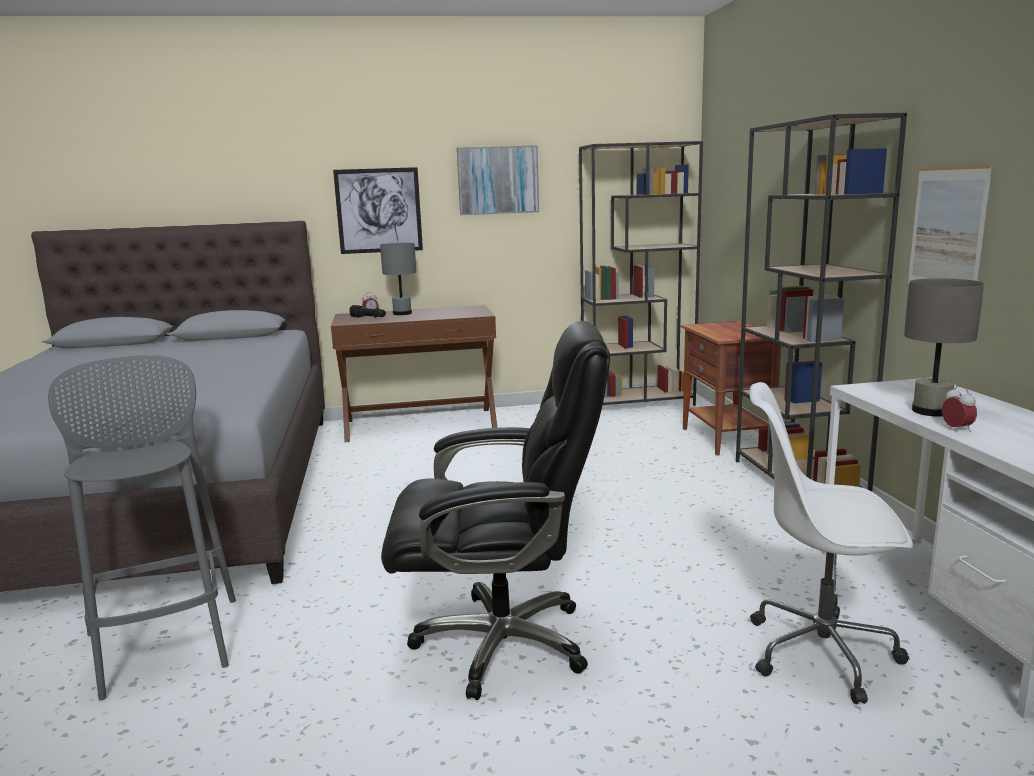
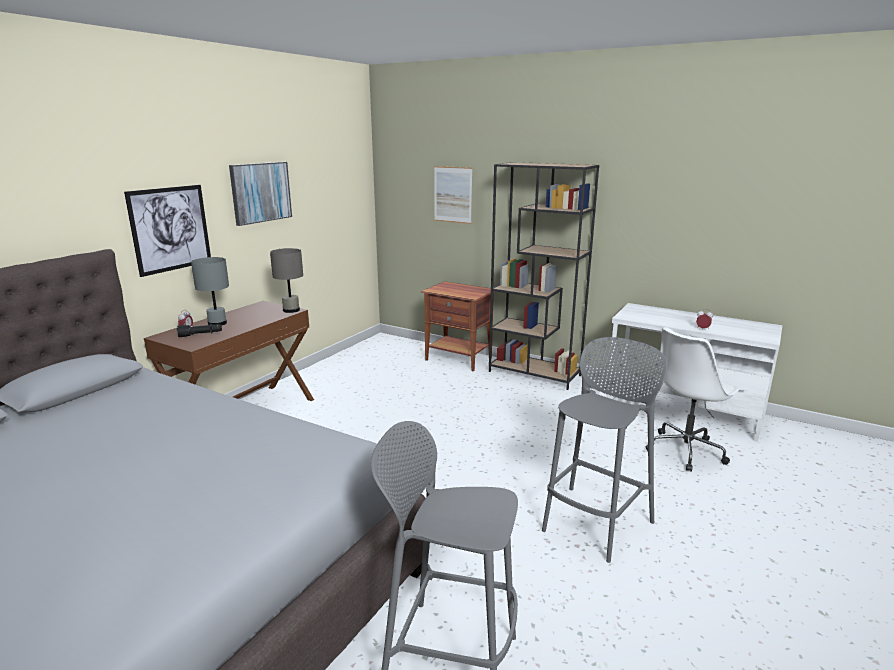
camera: 50 degrees left, 5 degrees up
black office chair [381,321,610,700] -> grey stool [542,337,668,563]
bookcase [579,141,703,406] -> none
grey table lamp [904,278,984,417] -> grey table lamp moved to [270,248,303,313]
picture [907,165,993,287] -> picture moved to [434,166,472,224]

